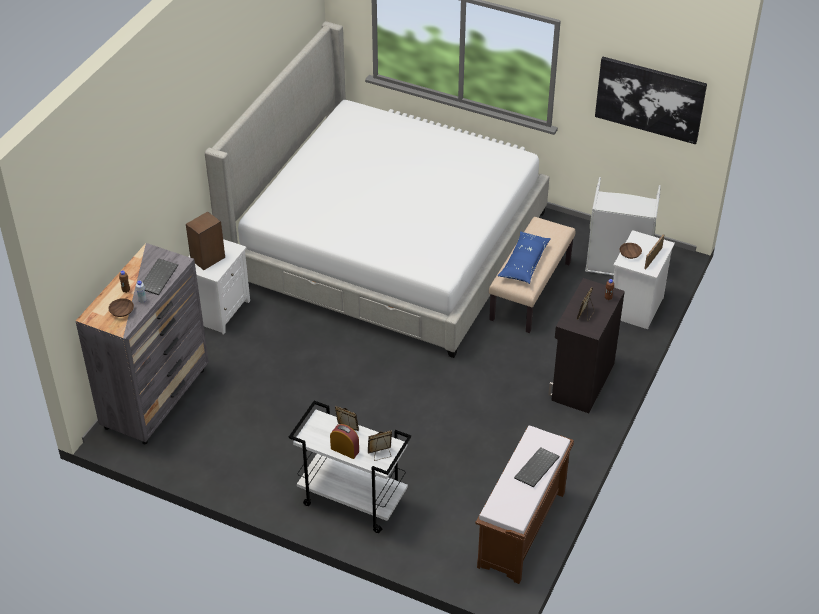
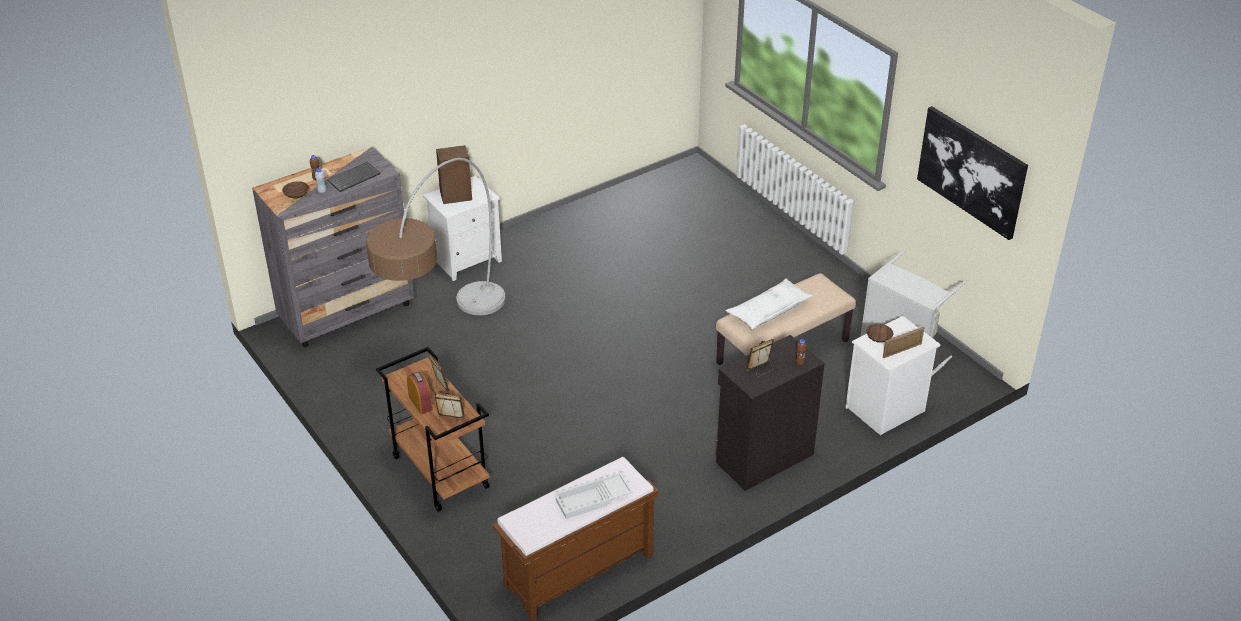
camera: 30 degrees right, 5 degrees down
bed [204,21,549,358] -> none
white cart [289,401,411,533] -> brown cart [376,347,490,512]
blue pillow [497,231,551,284] -> white pillow [725,279,812,330]
keyboard [514,447,560,487] -> white tray [554,472,633,519]
none -> floor lamp [366,158,505,316]

